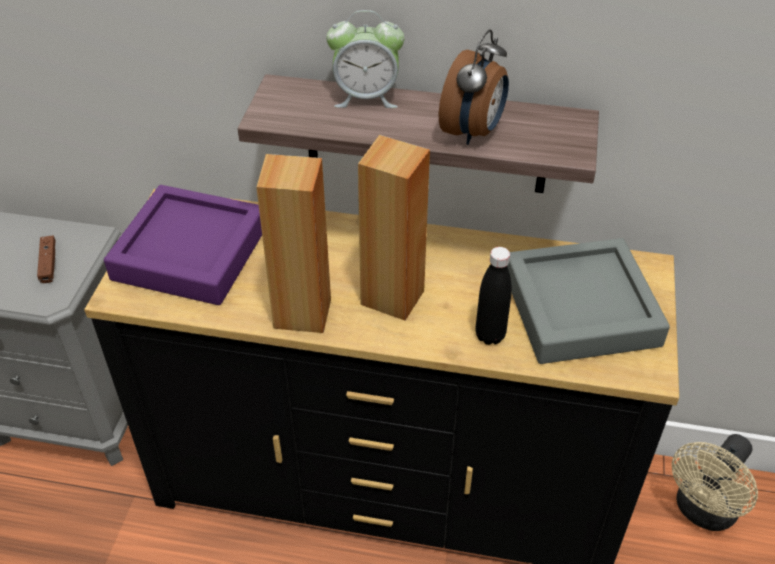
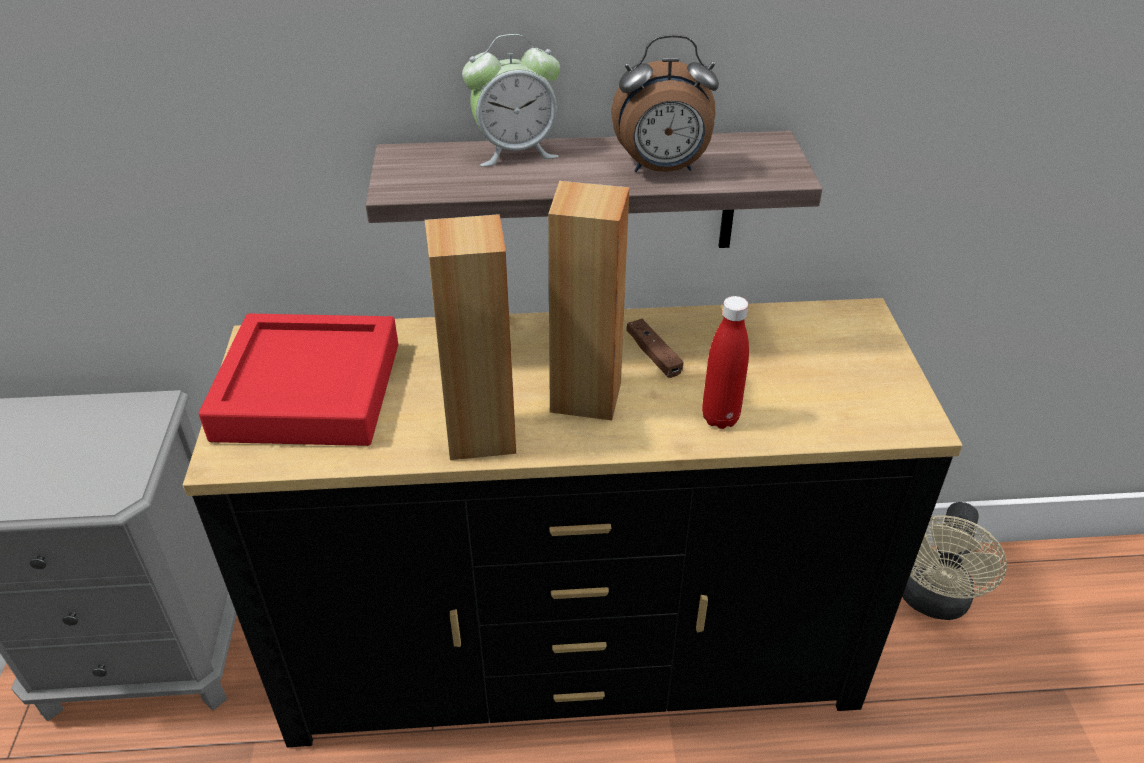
camera: 15 degrees left, 5 degrees down
brown game controller [37,236,56,283] -> brown game controller moved to [626,319,683,378]
purple tray [104,185,262,305] -> red tray [199,314,398,446]
alarm clock [439,30,509,145] -> alarm clock turned 75 degrees clockwise [611,34,719,172]
black bottle [475,247,512,345] -> red bottle [702,296,749,429]
grey tray [507,238,670,364] -> none

